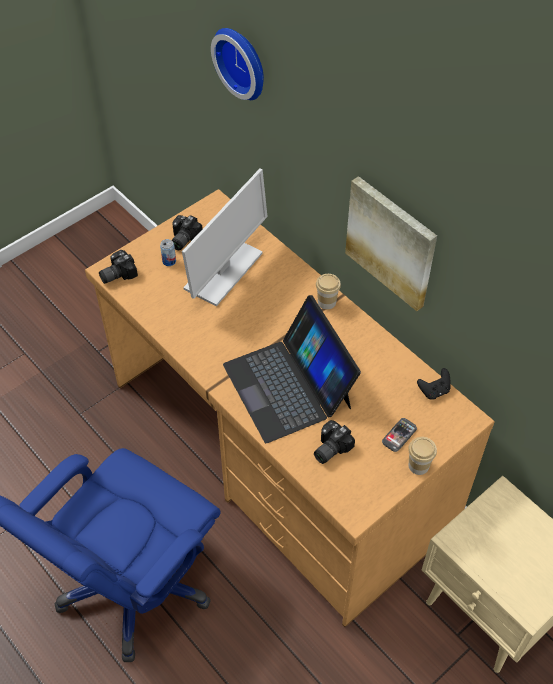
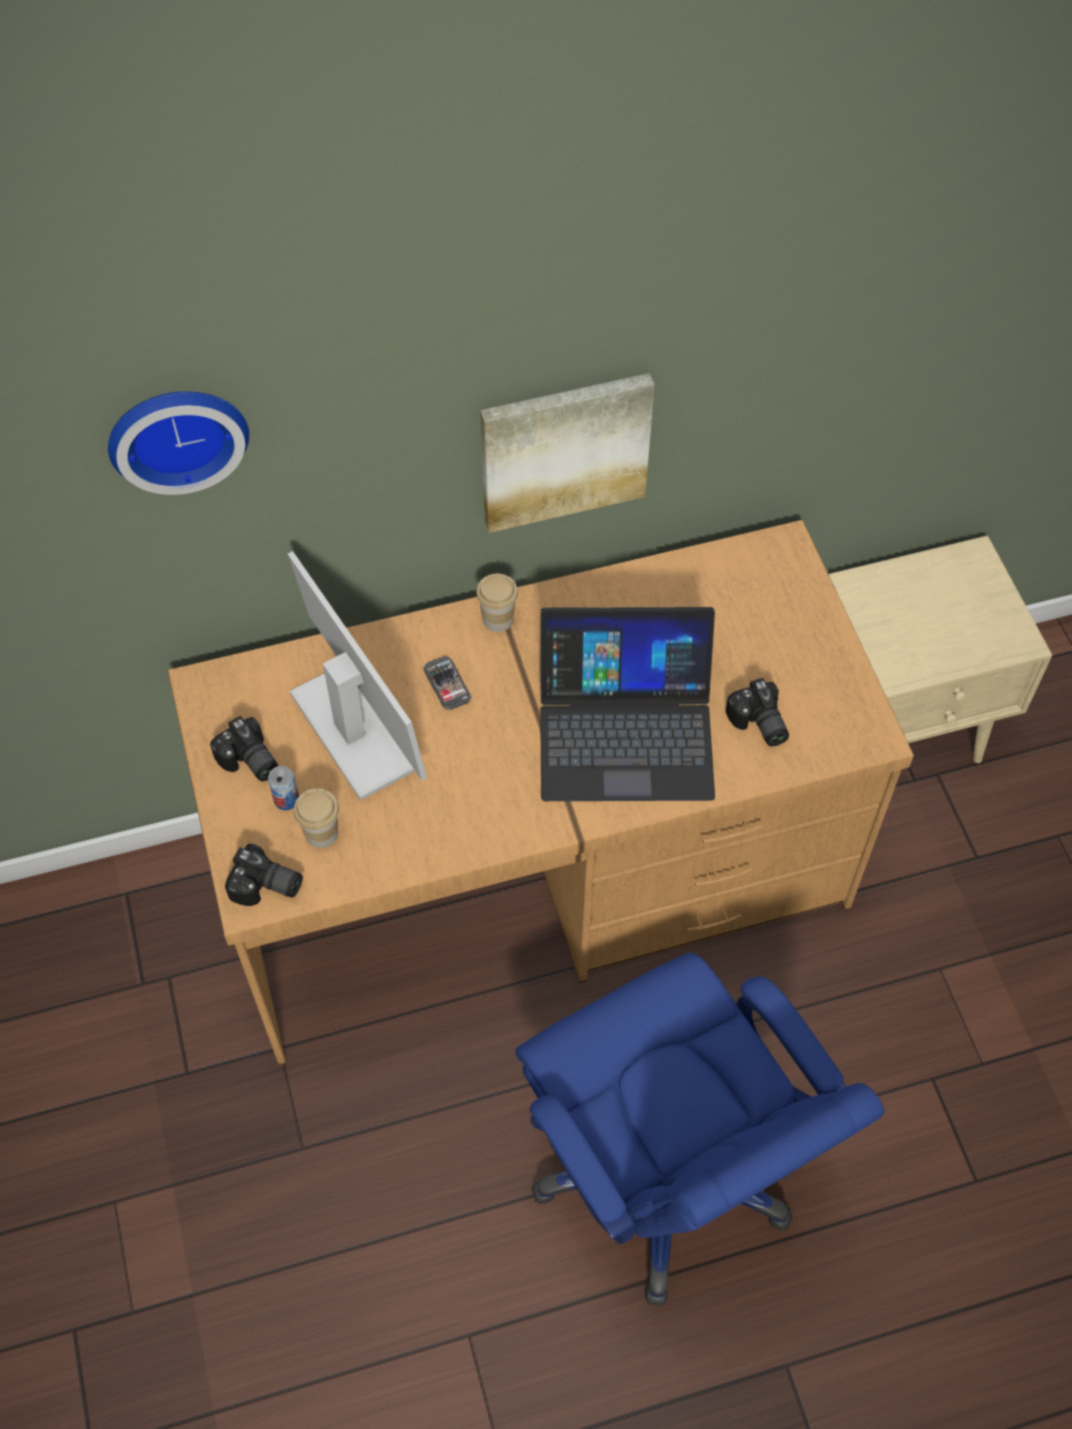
camera: 65 degrees left, 5 degrees up
camera [99,250,138,284] -> camera turned 60 degrees counterclockwise [225,844,303,906]
phone [382,418,417,452] -> phone moved to [423,656,471,710]
cup [408,437,437,475] -> cup moved to [294,788,339,848]
black game controller [417,368,451,400] -> none

